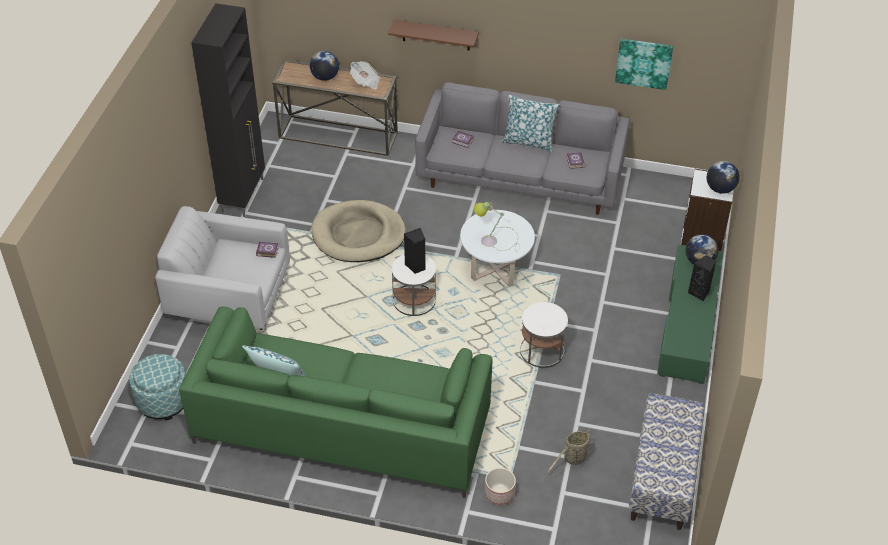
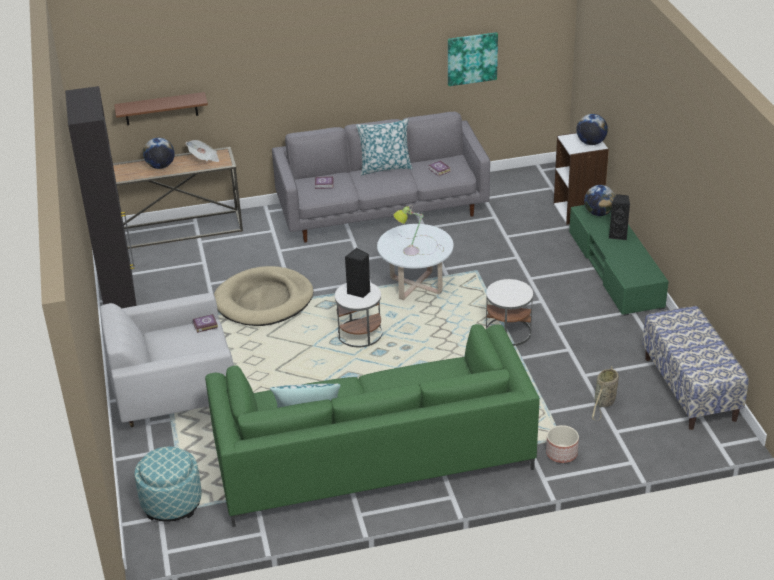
camera: 25 degrees left, 10 degrees down
brown shelf [388,20,479,51] -> brown shelf moved to [114,92,208,125]

